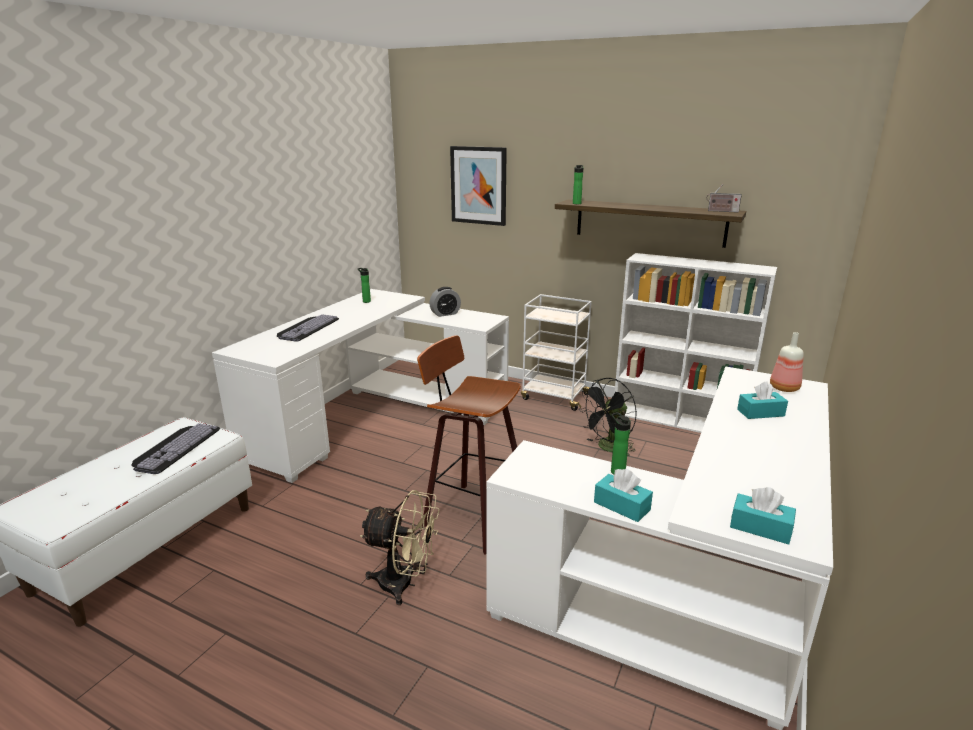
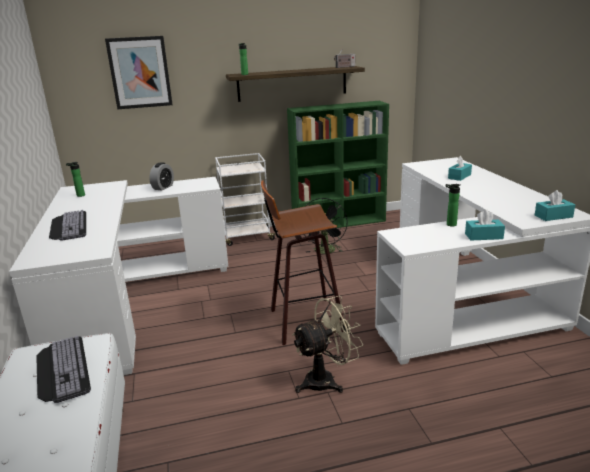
camera: 40 degrees left, 0 degrees up
white bookcase [615,253,777,433] -> green bookcase [287,101,389,228]
bottle [770,332,804,392] -> none

